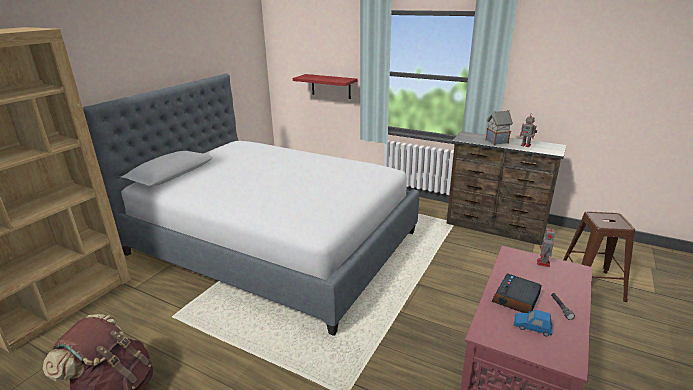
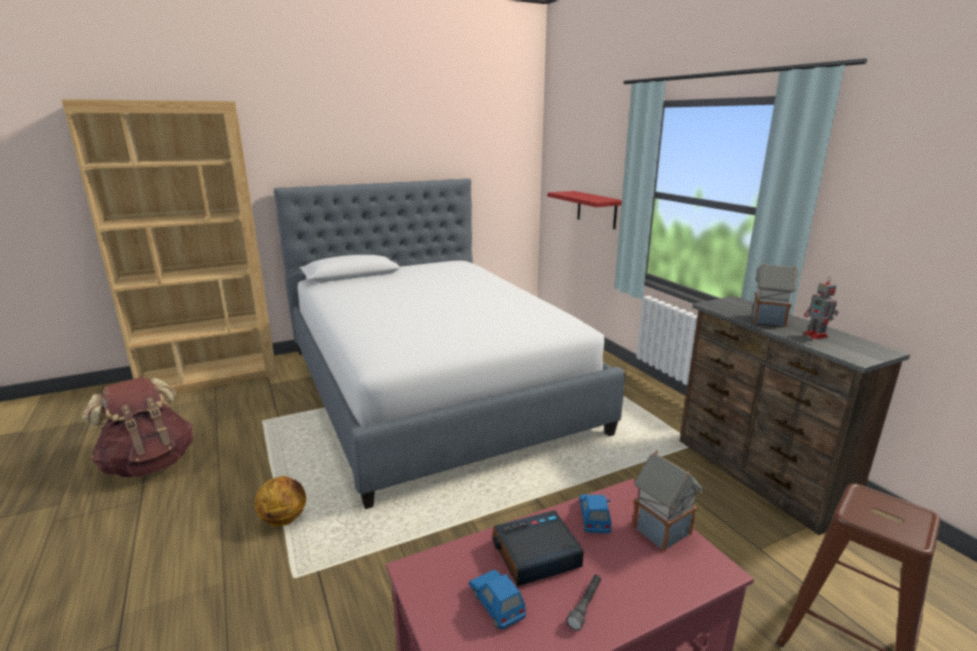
camera: 35 degrees right, 5 degrees down
toy robot [537,226,555,267] -> toy house [632,451,703,552]
none -> basketball [254,476,306,527]
none -> blue toy car [579,494,612,533]

